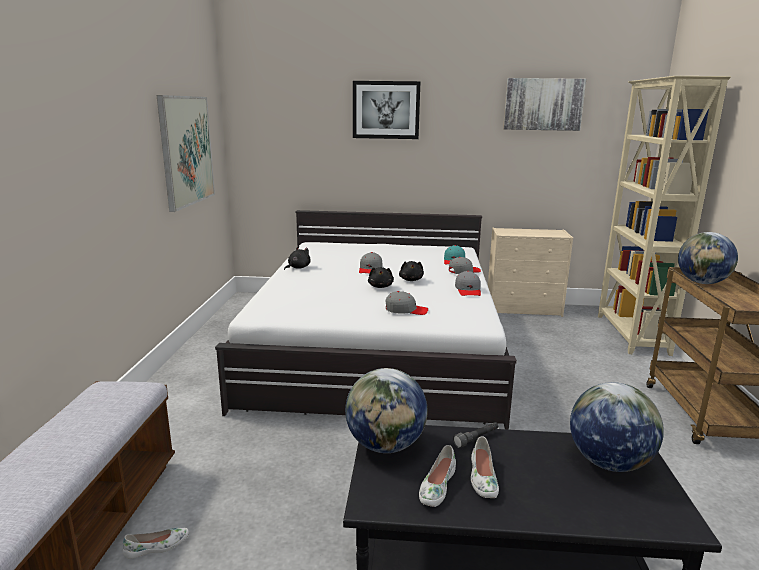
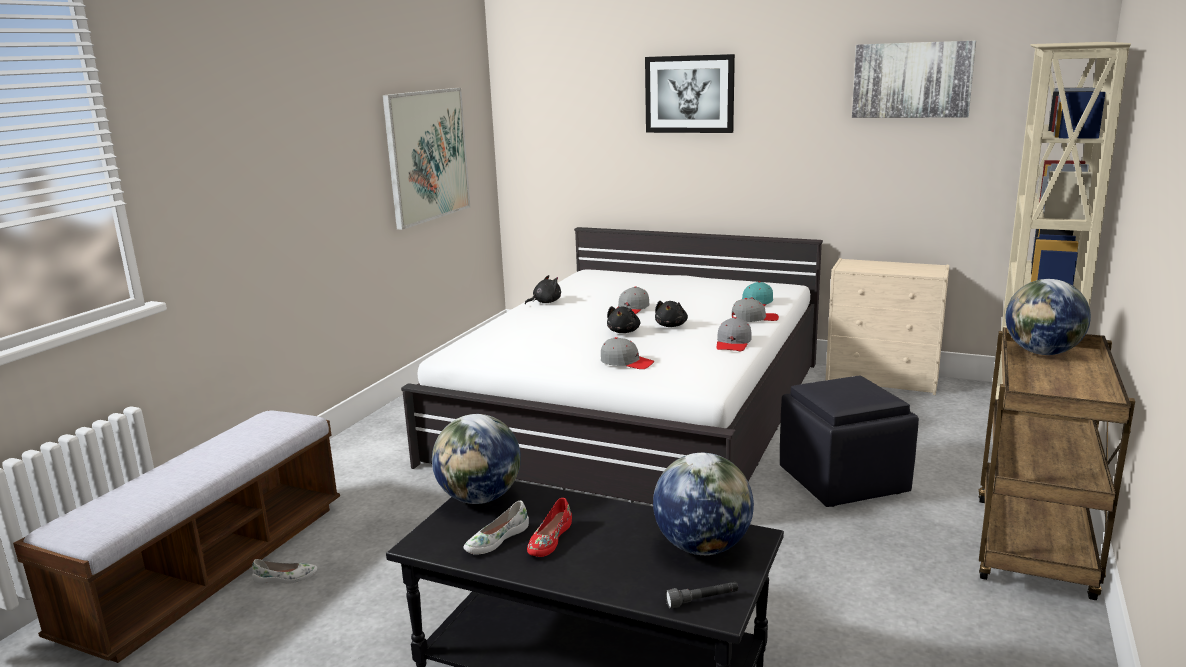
camera: 20 degrees right, 0 degrees up
grey flashlight [453,422,498,448] -> grey flashlight moved to [665,582,738,608]
white shoe [471,436,499,498] -> red shoe [527,498,572,557]
none -> black ottoman [780,376,919,507]

